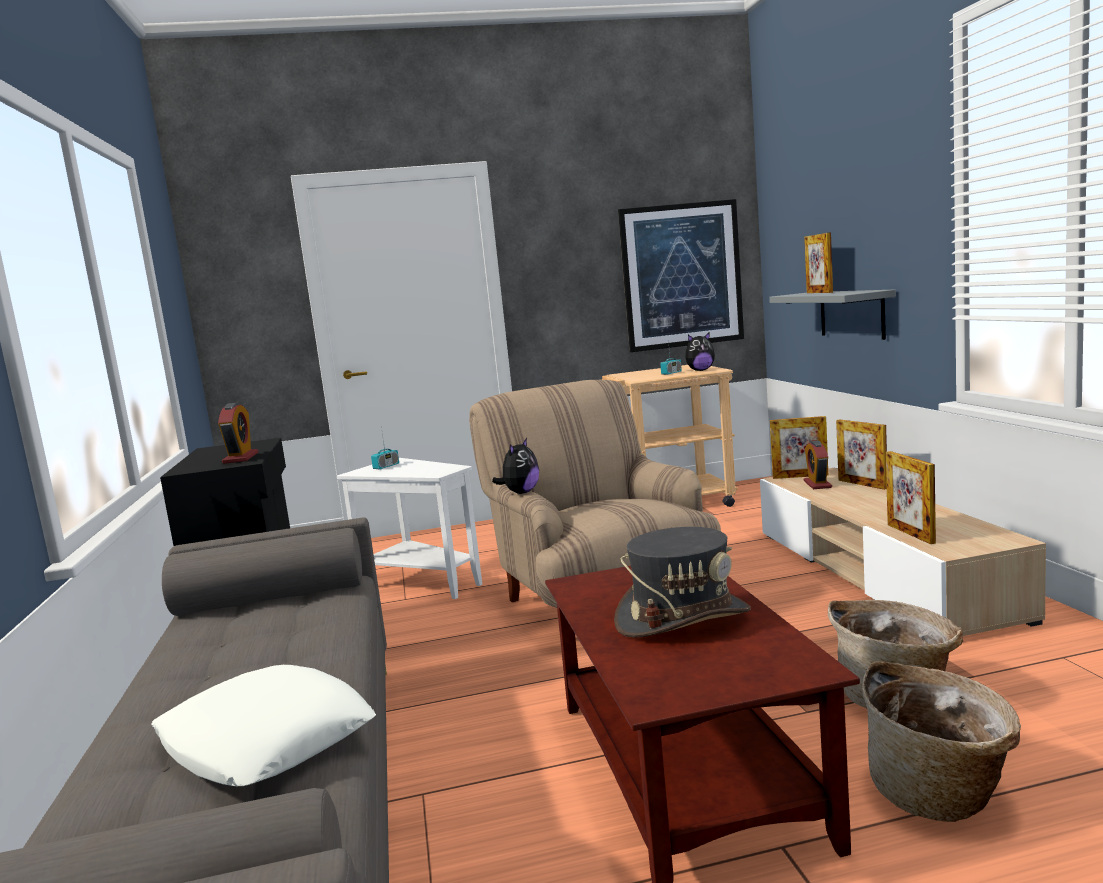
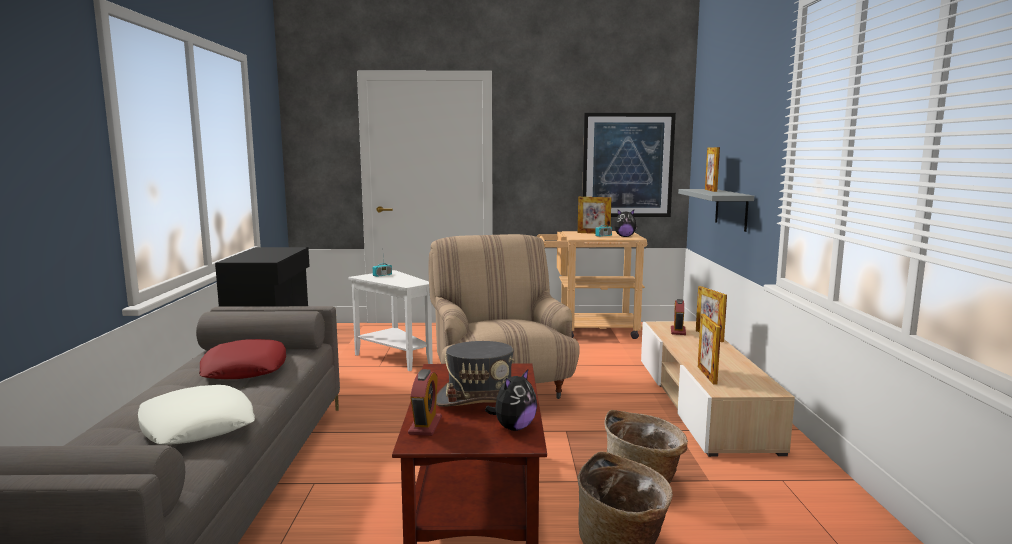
camera: 10 degrees right, 0 degrees up
alarm clock [218,403,258,464] -> alarm clock moved to [408,369,442,436]
plush toy [492,438,539,494] -> plush toy moved to [485,369,537,431]
picture frame [770,416,828,479] -> picture frame moved to [578,197,611,234]
none -> red pillow [199,339,286,379]

